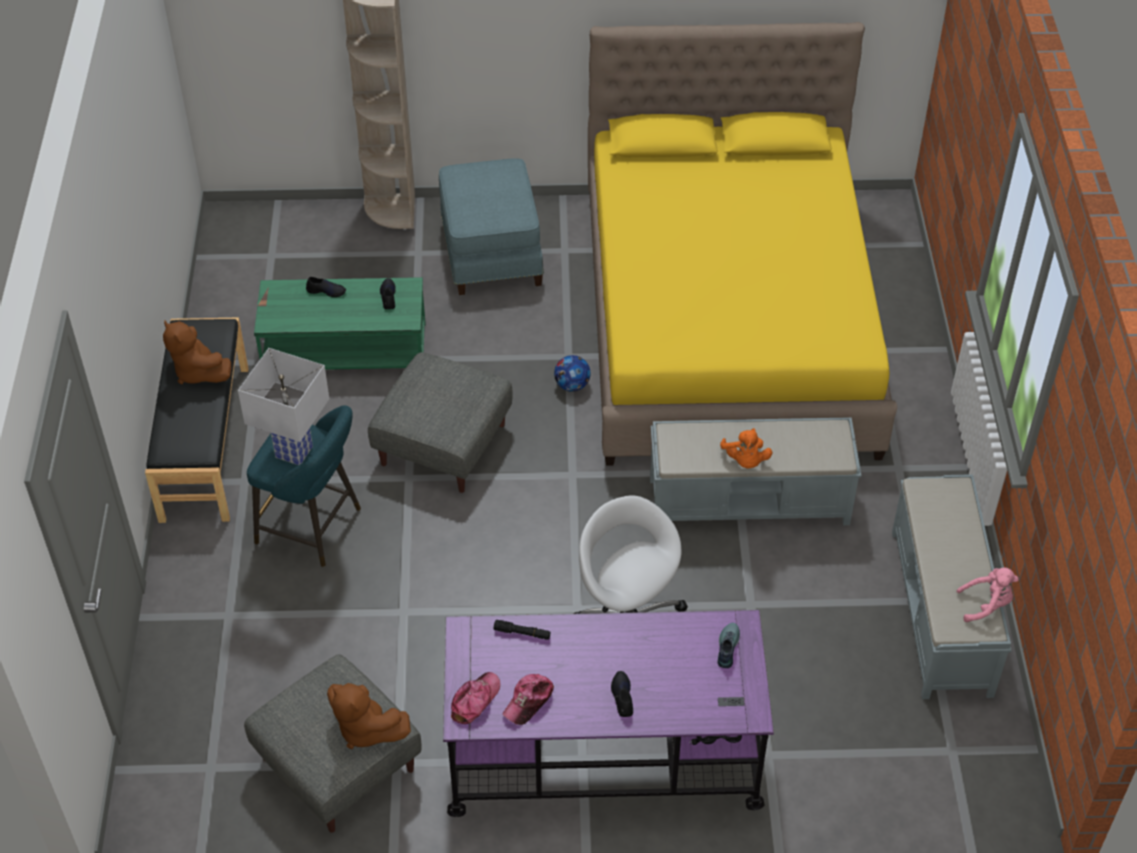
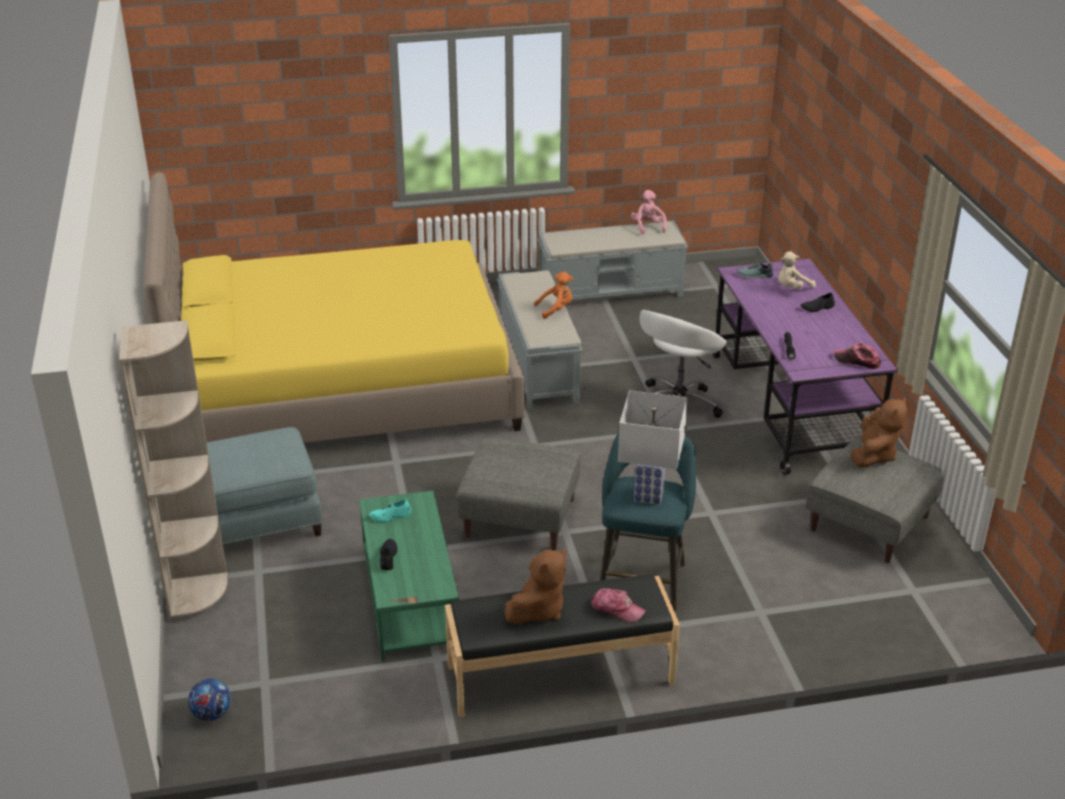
camera: 100 degrees left, 15 degrees down
black shoe [380,278,396,309] -> turquoise shoe [369,499,411,522]
cap [503,674,554,725] -> cap moved to [591,588,646,622]
football [554,355,591,392] -> football moved to [188,679,231,721]
none -> beige plush toy [778,251,816,290]

